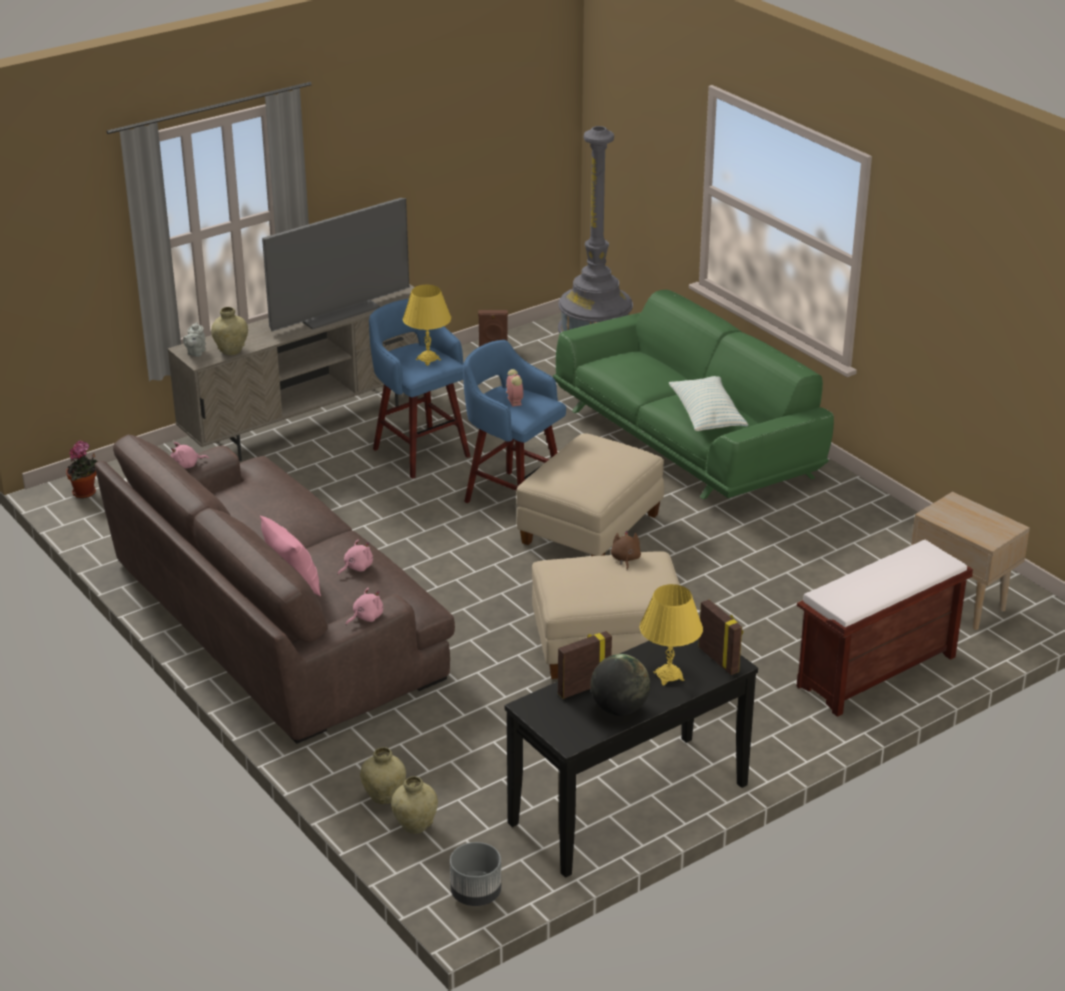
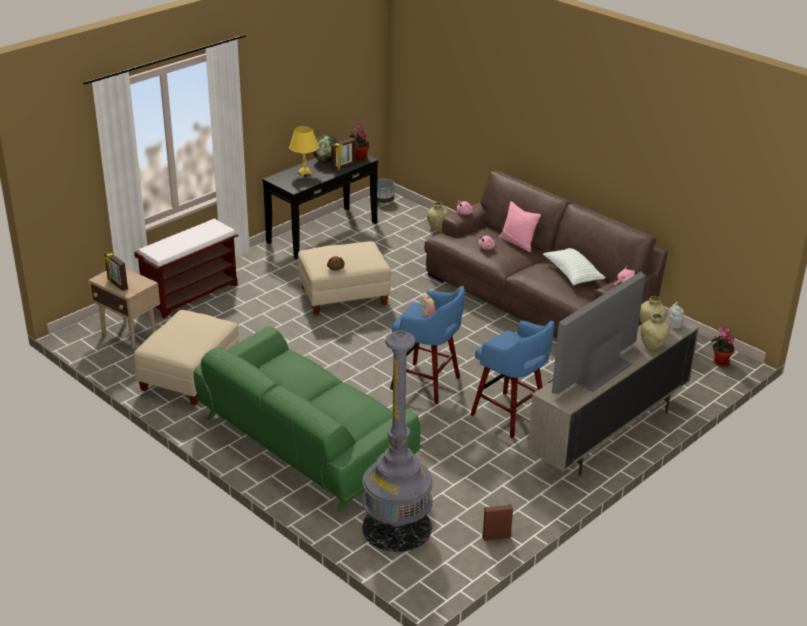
camera: 170 degrees right, 0 degrees up
beige vase [391,776,438,834] -> beige vase moved to [641,314,670,350]
yellow table lamp [403,285,451,366] -> none
beige ottoman [516,433,664,556] -> beige ottoman moved to [134,310,239,406]
pillow [669,376,748,431] -> pillow moved to [543,248,606,286]
picture frame [698,599,743,675] -> picture frame moved to [104,252,128,291]
none -> potted plant [350,124,370,161]

